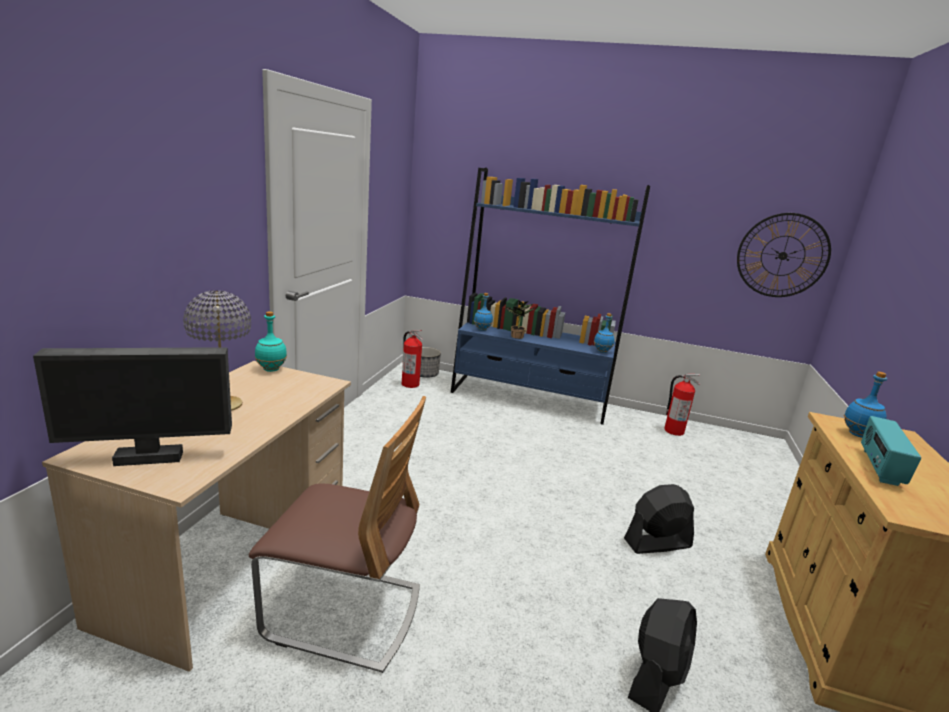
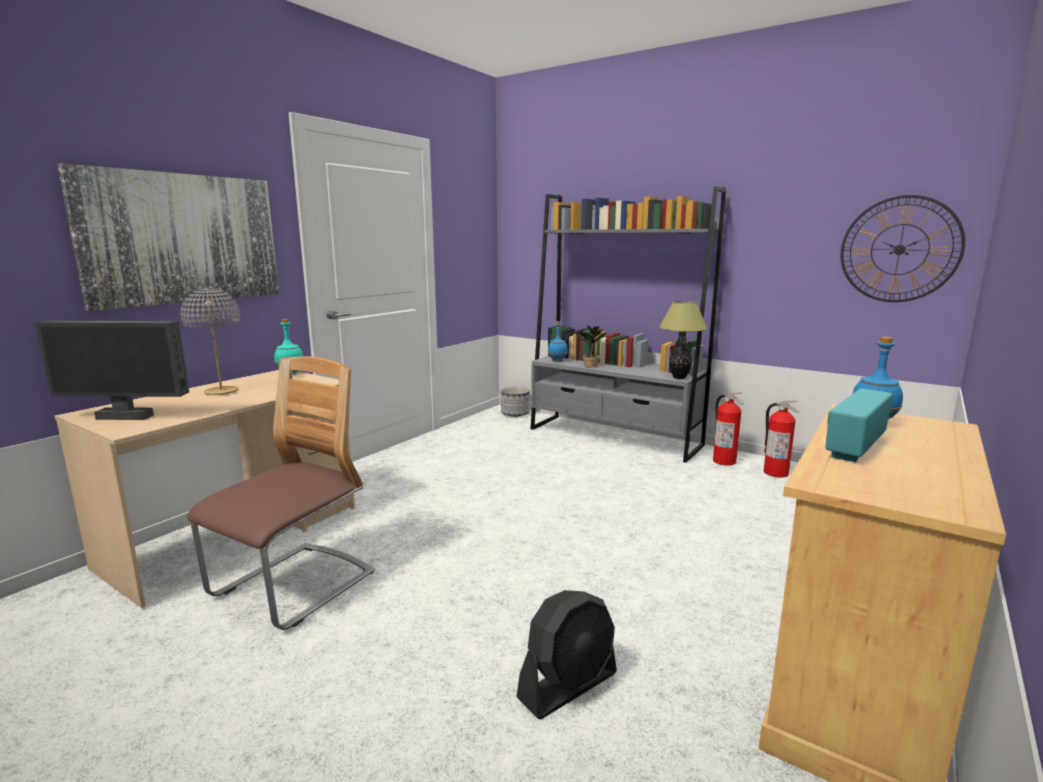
camera: 20 degrees right, 5 degrees down
chair [249,396,426,673] -> chair turned 90 degrees counterclockwise [187,357,375,630]
fire extinguisher [402,330,423,388] -> fire extinguisher moved to [713,392,744,466]
blue bookcase [451,168,650,425] -> grey bookcase [530,186,726,463]
blue bottle [594,313,615,353] -> table lamp [659,301,707,379]
black fan [624,484,694,554] -> none
none -> picture [57,163,279,311]

